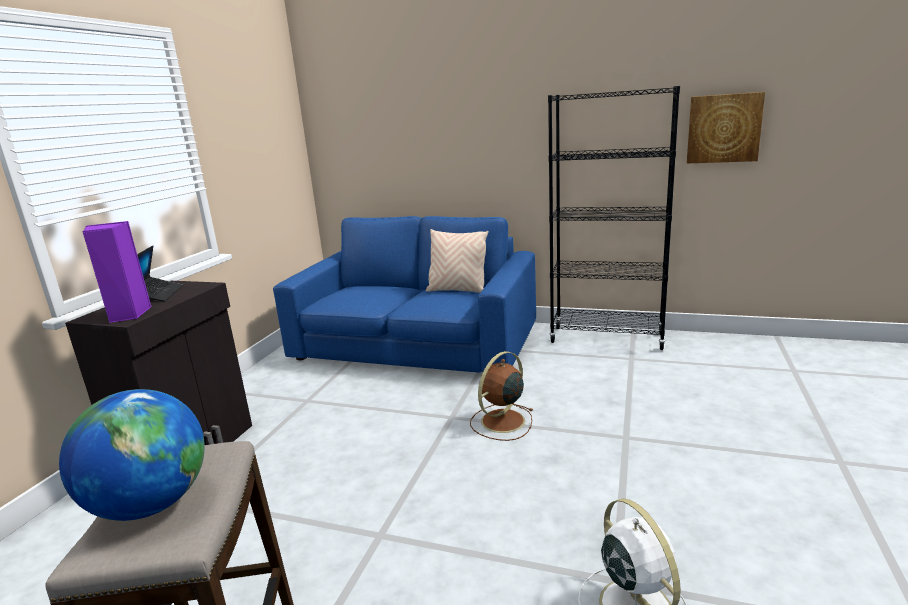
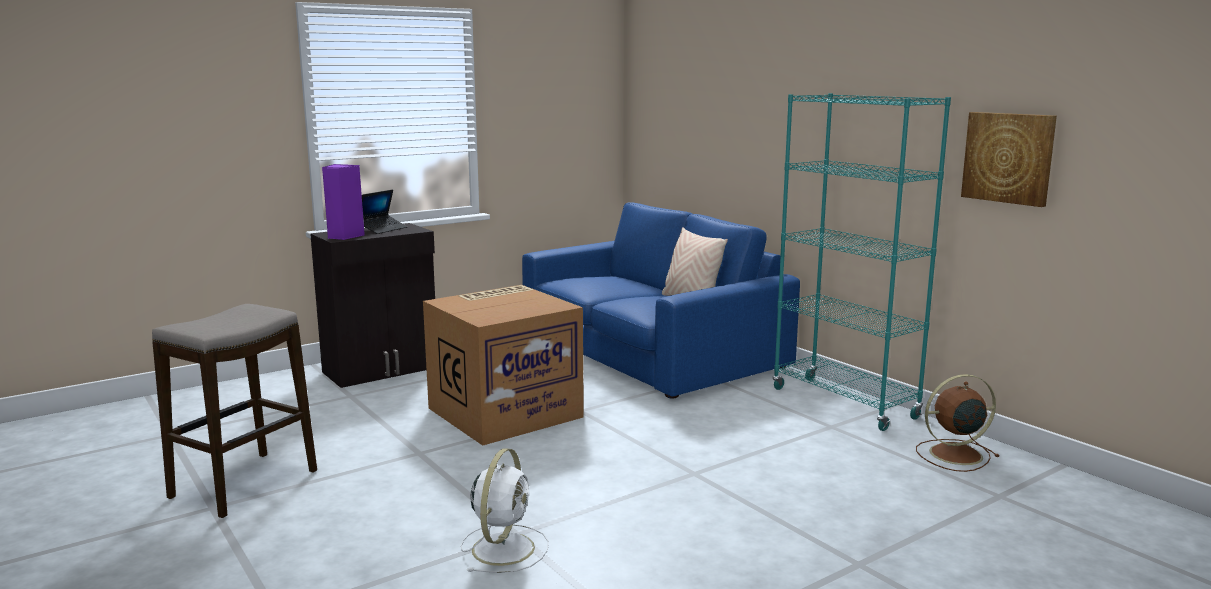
camera: 35 degrees right, 5 degrees down
globe [59,389,205,521] -> none
brown fan [470,351,533,441] -> brown fan moved to [916,374,1000,472]
black bookcase [548,86,680,350] -> turquoise bookcase [773,93,951,431]
none -> cardboard box [423,285,584,446]

